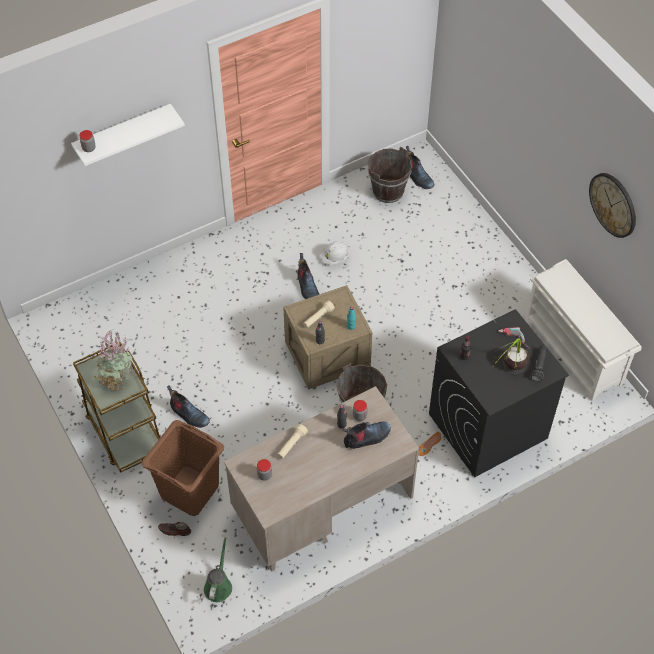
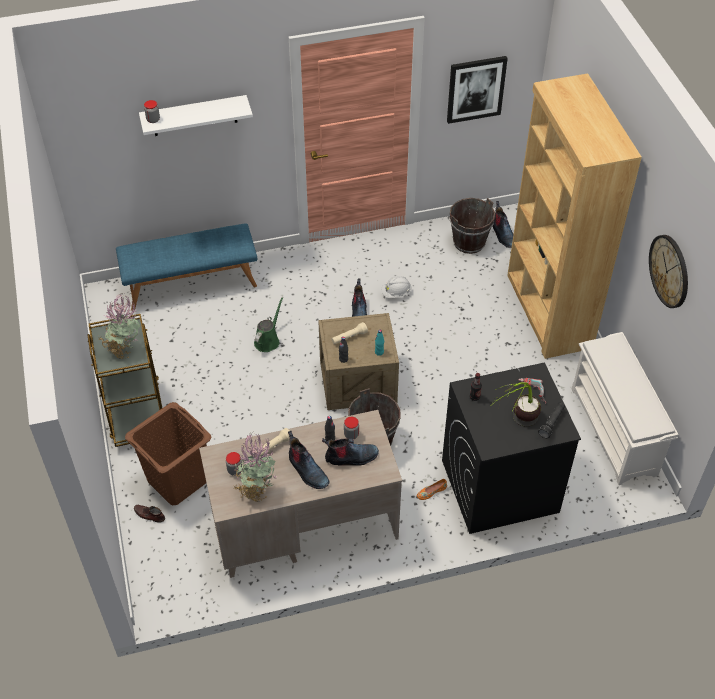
camera: 15 degrees right, 5 degrees down
boot [167,385,210,428] -> boot moved to [288,431,329,489]
green watering can [204,537,232,602] -> green watering can moved to [254,297,283,352]
none -> blue bench [116,223,257,310]
none -> potted plant [233,433,278,503]
none -> picture [447,56,508,124]
none -> brown bookcase [507,74,642,359]

